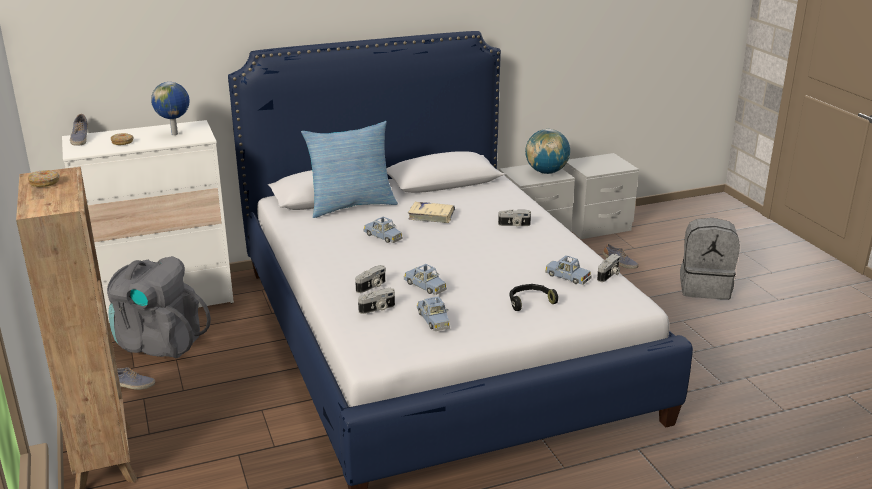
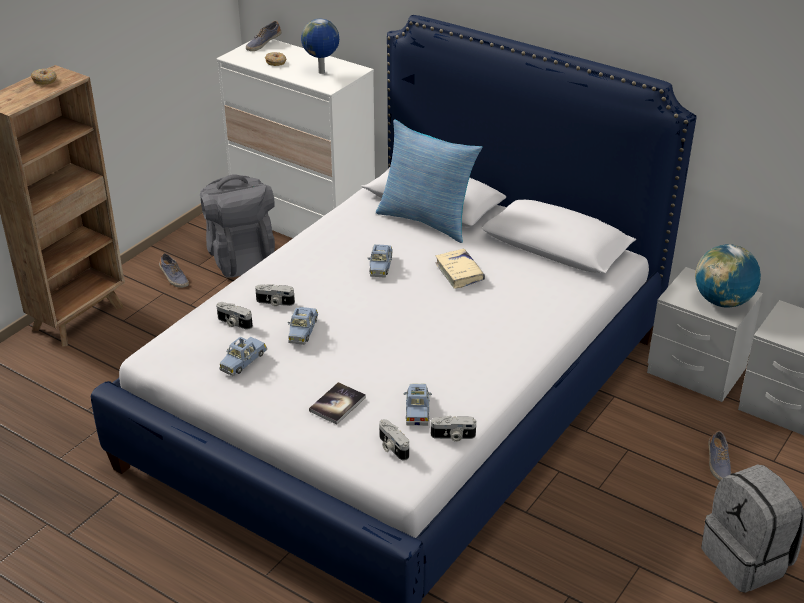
camera: 55 degrees right, 10 degrees up
camera [498,210,531,226] -> camera moved to [379,419,409,461]
black headphones [510,284,558,311] -> book [309,382,366,425]

